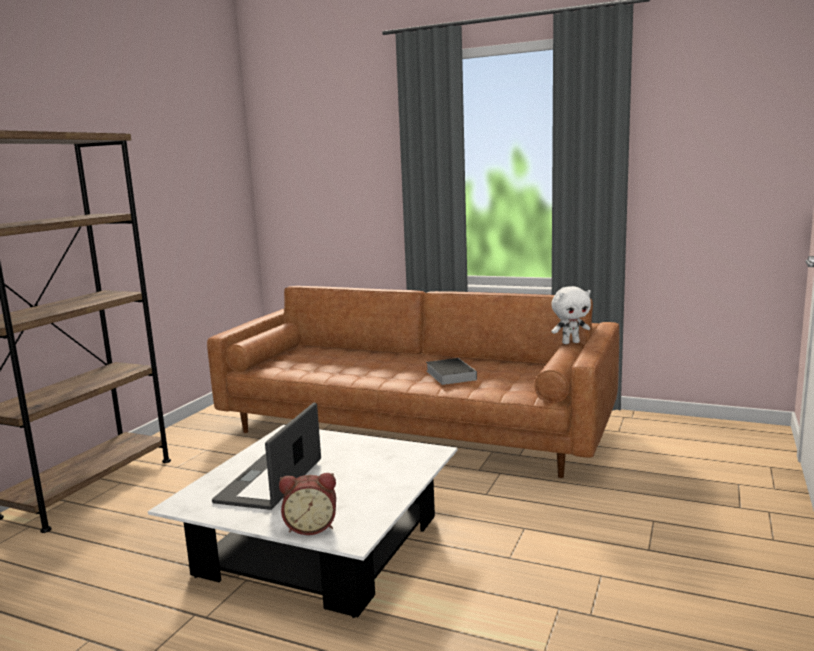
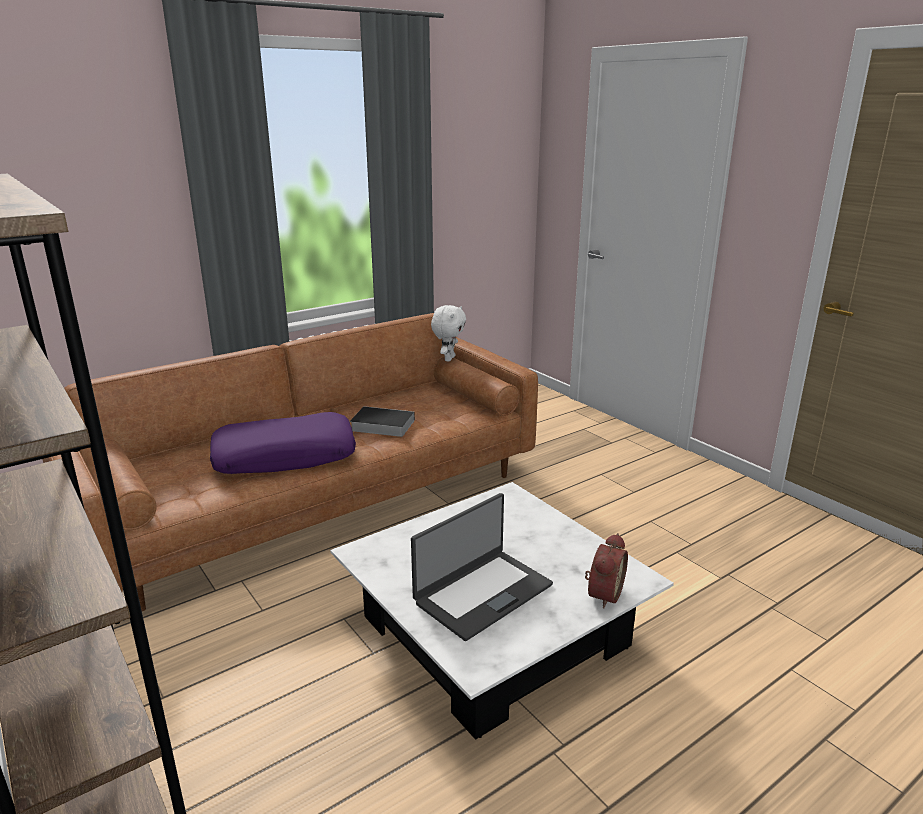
camera: 60 degrees left, 10 degrees up
laptop [212,403,321,510] -> laptop turned 90 degrees counterclockwise [411,493,553,641]
none -> purple pillow [210,412,356,474]

